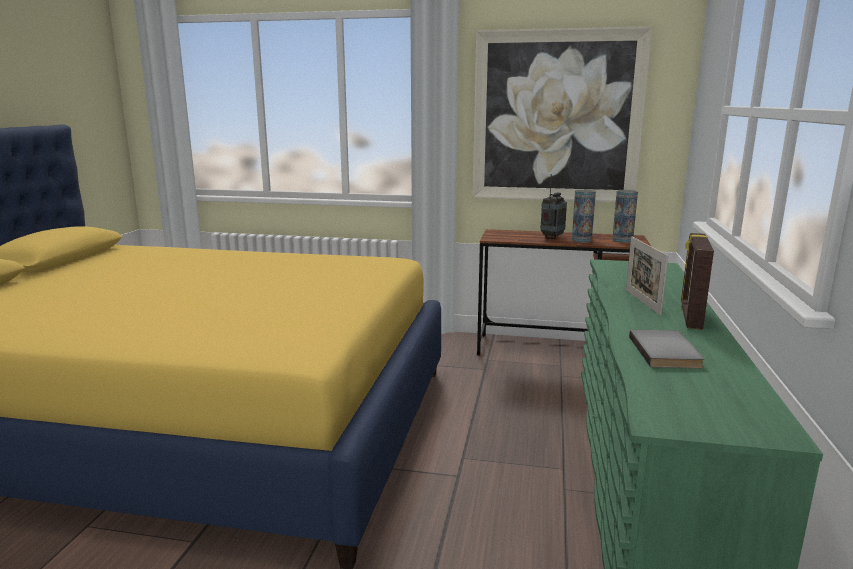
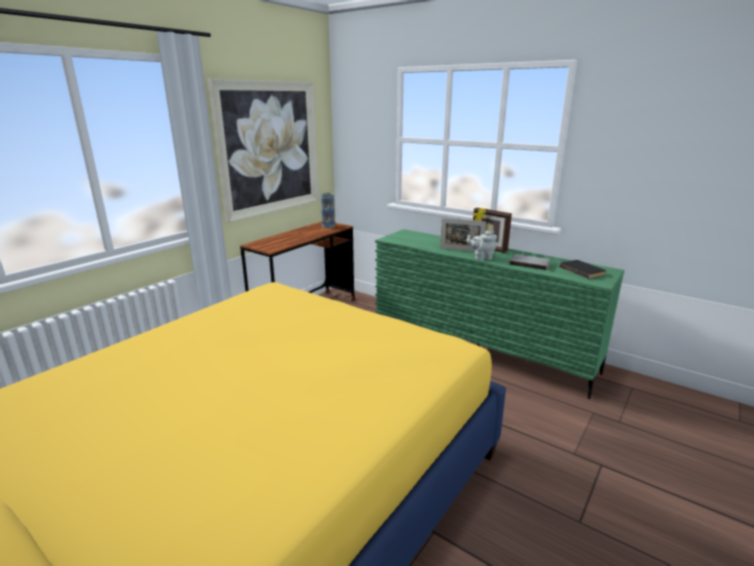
camera: 65 degrees left, 5 degrees up
radio [540,174,567,239] -> none
vase [572,189,596,242] -> none
none -> grey teapot [467,231,497,260]
none -> black book [559,260,606,279]

